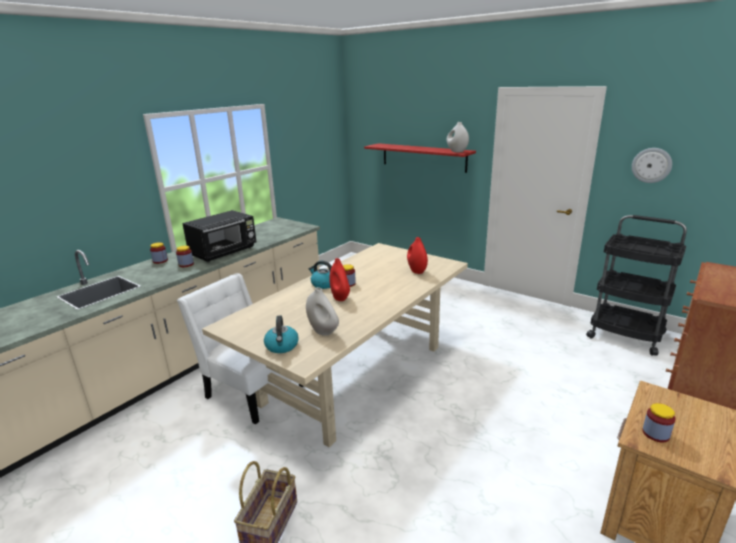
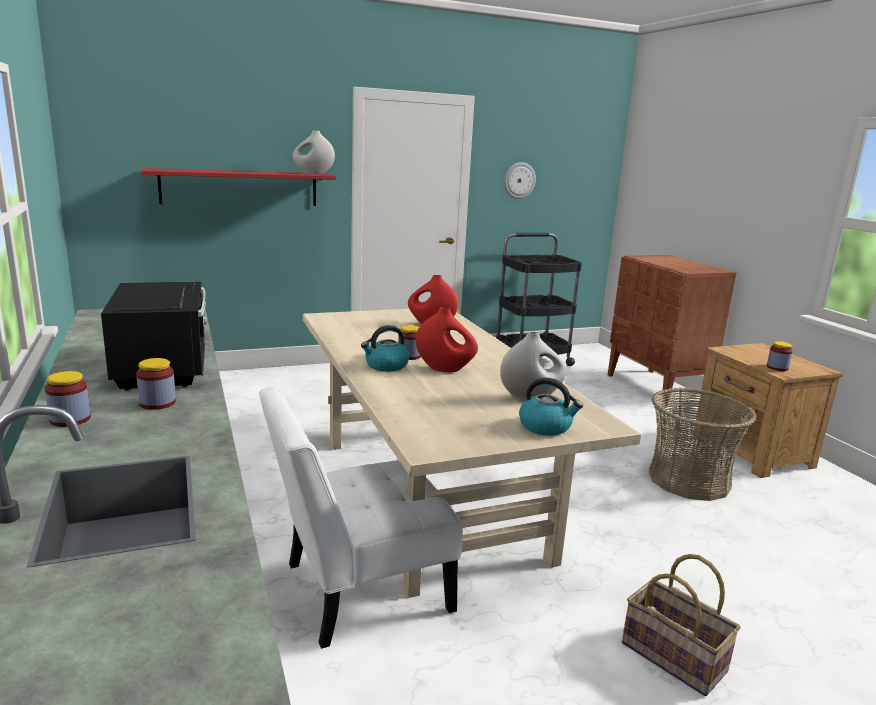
camera: 60 degrees left, 5 degrees down
none -> basket [649,388,757,501]

